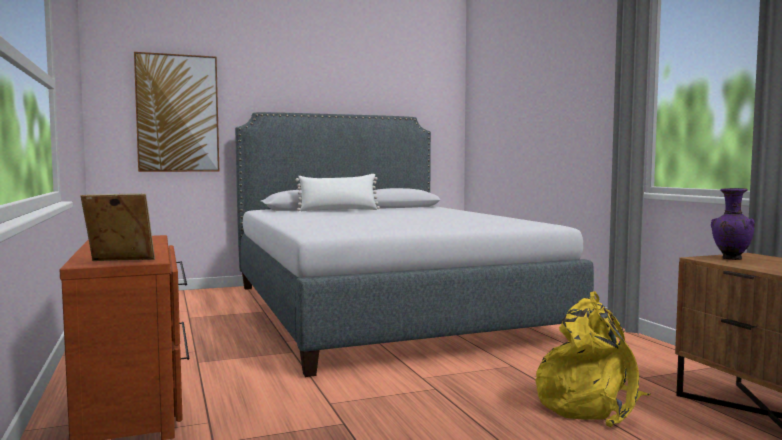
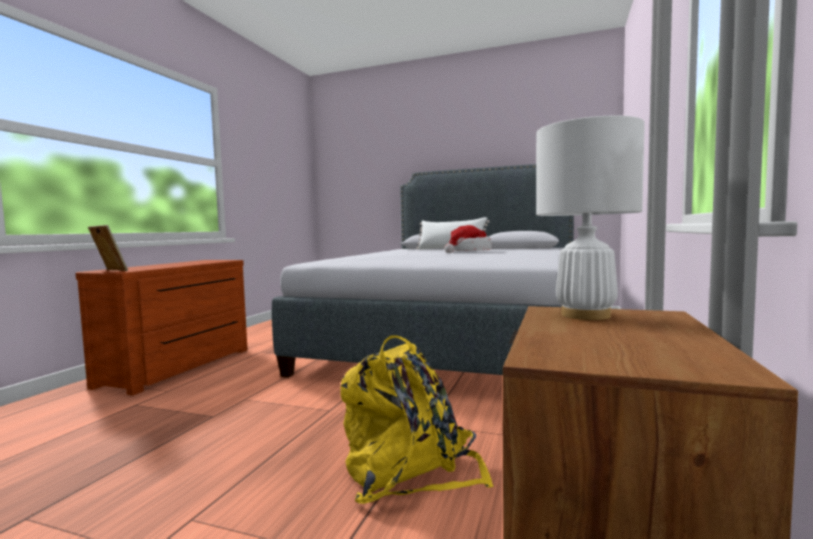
camera: 40 degrees right, 0 degrees up
picture [134,52,219,172] -> none
purple vase [711,188,755,260] -> white table lamp [536,115,645,320]
none -> hat [444,225,492,253]

